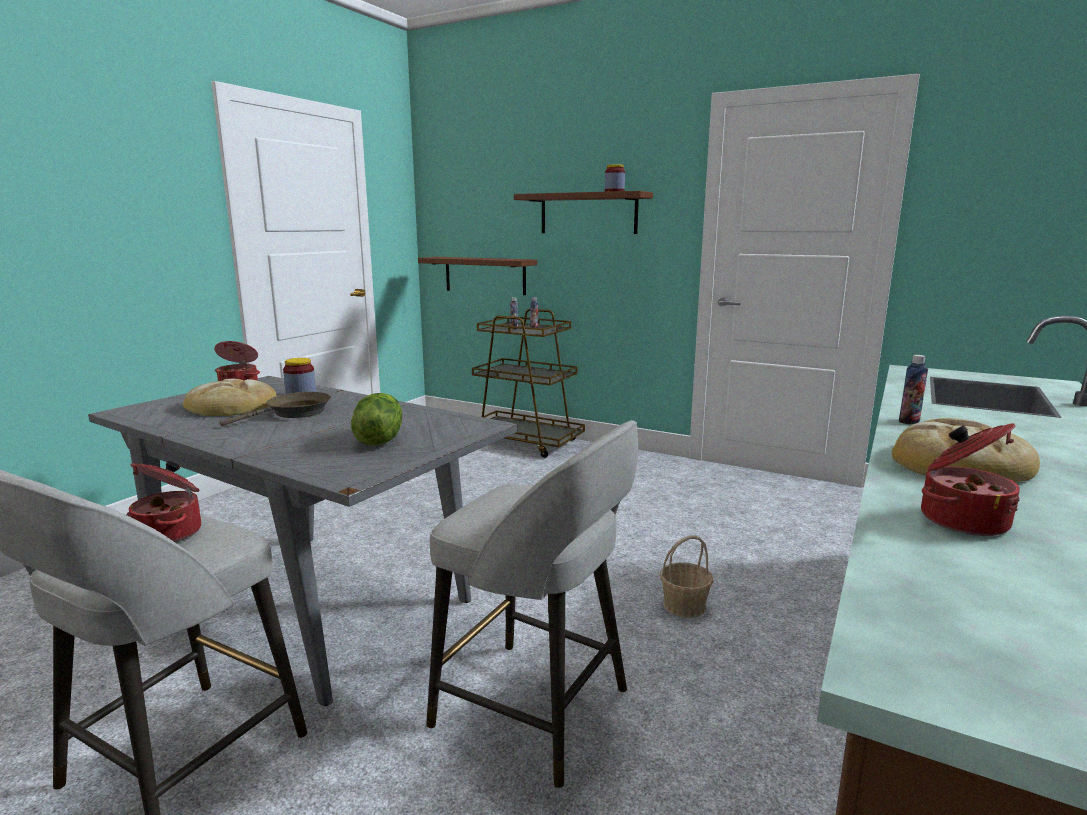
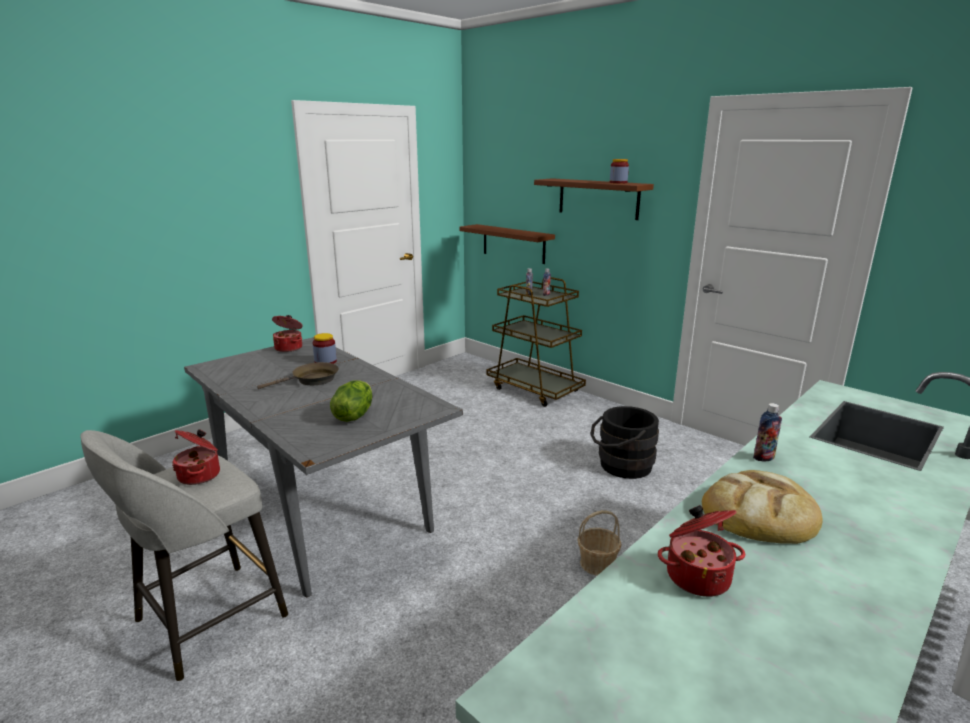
camera: 15 degrees right, 5 degrees up
bread [183,379,277,416] -> none
grey stool [426,420,638,788] -> none
none -> black bucket [590,406,659,479]

